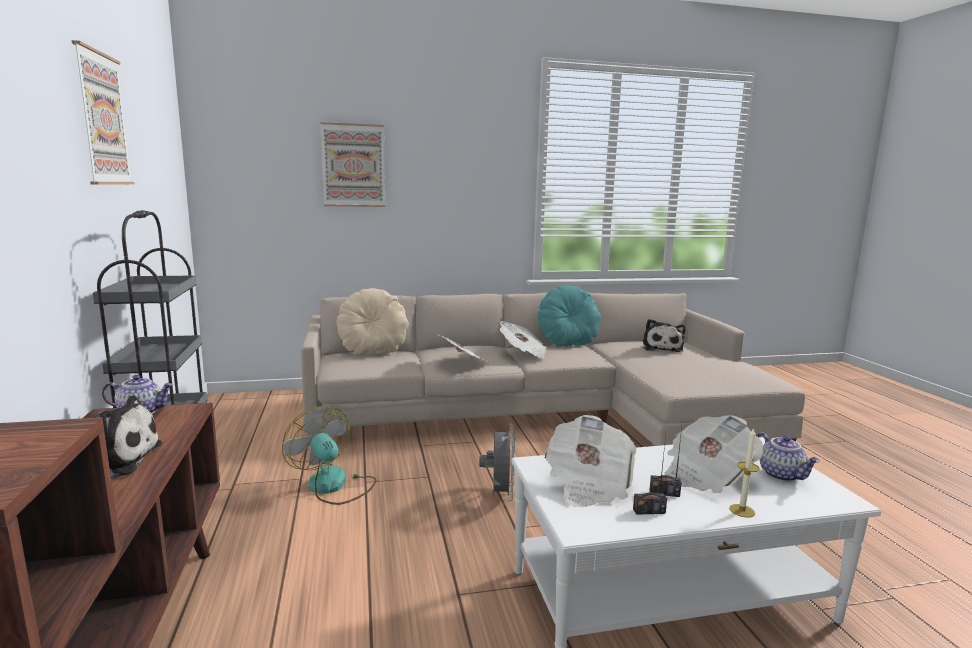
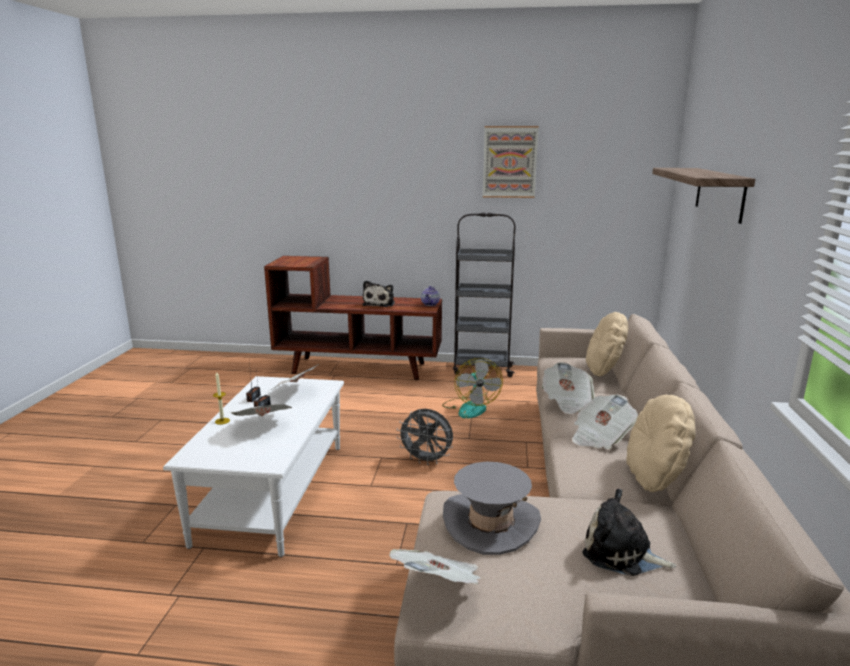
camera: 110 degrees right, 5 degrees up
fan [282,407,376,505] -> fan turned 105 degrees clockwise [442,358,503,418]
picture [320,122,385,207] -> shelf [652,168,755,224]
turquoise pillow [538,285,601,346] -> beige pillow [626,395,695,492]
teapot [756,433,820,482] -> none
none -> newspaper [389,549,481,584]
none -> grey hat [443,462,541,555]

